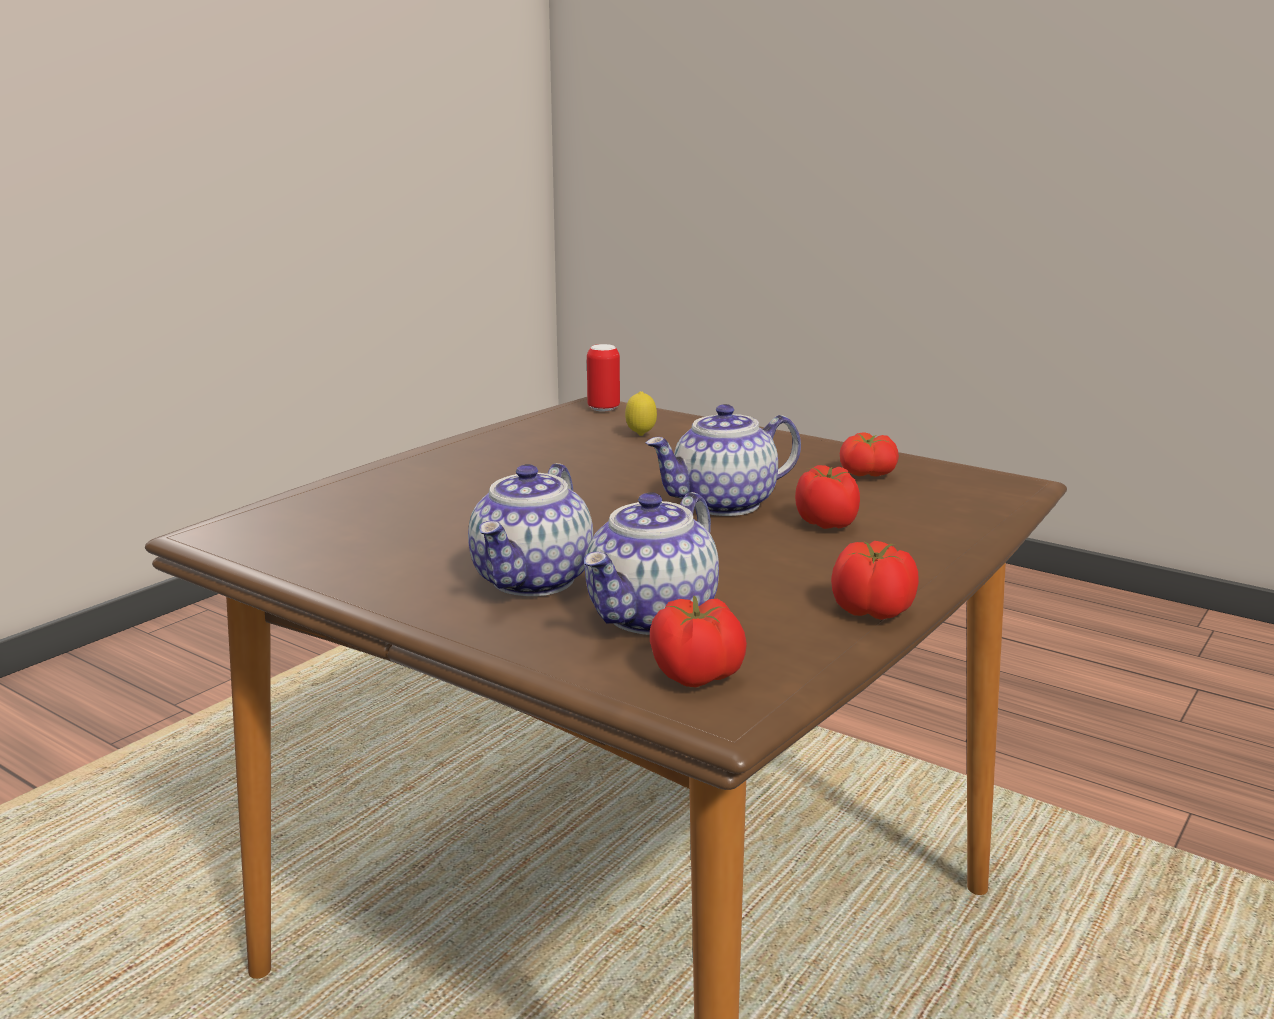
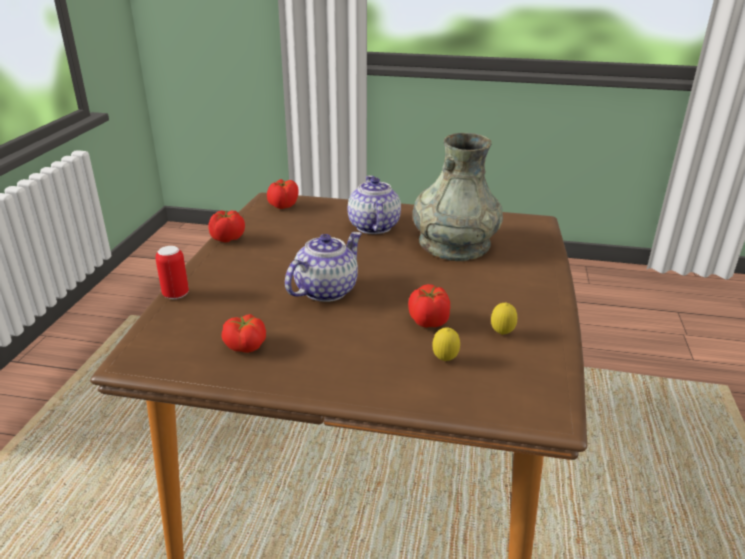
camera: 155 degrees right, 10 degrees up
teapot [584,492,719,635] -> none
can [587,344,620,412] -> can moved to [155,246,189,299]
tomato [795,465,860,529] -> tomato moved to [408,284,450,328]
none -> grey vase [412,133,503,261]
none -> lemon [491,302,517,335]

